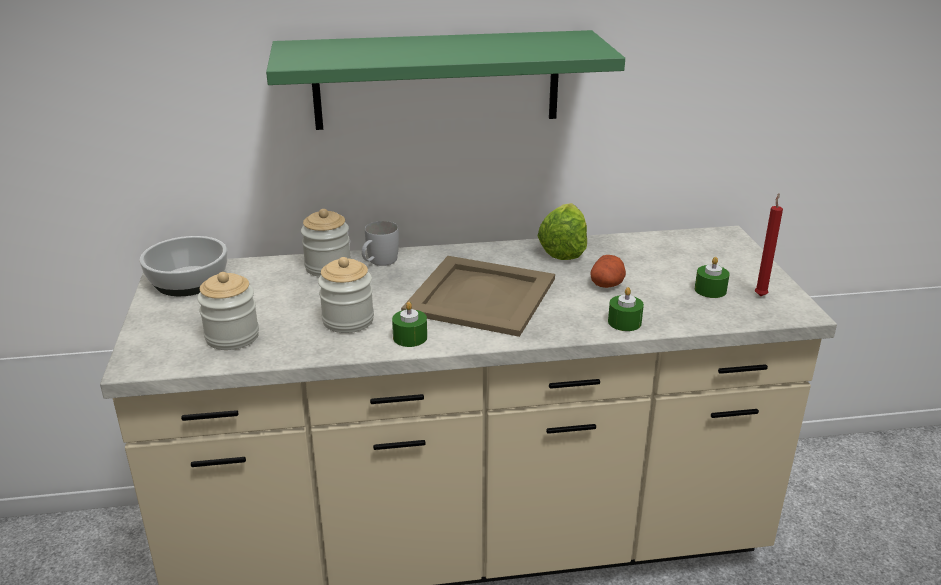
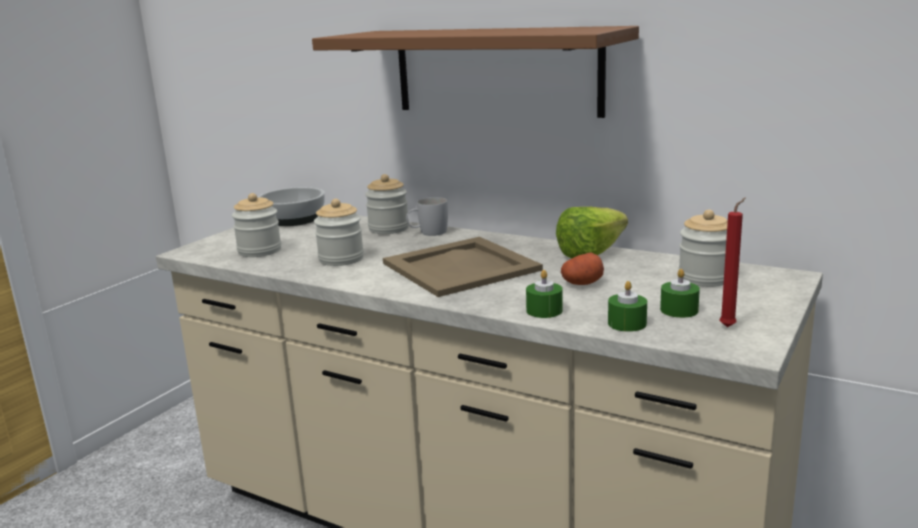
camera: 40 degrees right, 10 degrees down
green shelf [266,30,625,130] -> brown shelf [312,26,639,118]
green candle [392,302,427,347] -> green candle moved to [608,281,647,332]
none -> jar [678,210,728,287]

